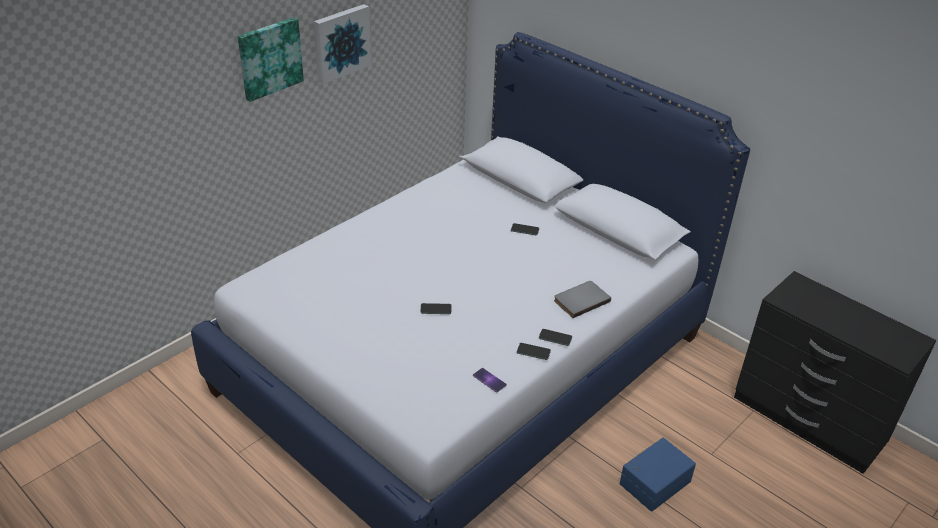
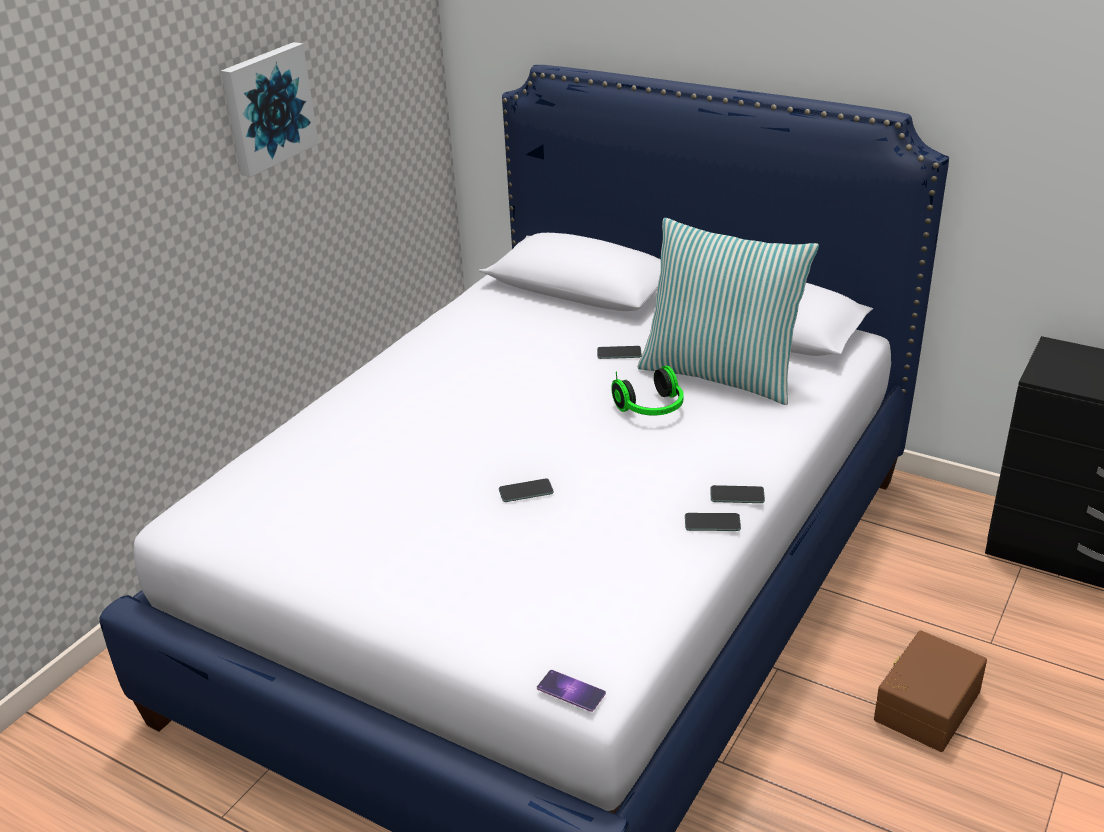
camera: 10 degrees left, 5 degrees down
picture [238,17,304,102] -> none
phone [473,368,507,393] -> phone moved to [537,670,606,712]
grey book [554,281,611,318] -> none
blue storage box [620,438,696,511] -> brown storage box [874,631,987,752]
none -> headphones [611,365,684,416]
none -> pillow [638,218,819,405]

